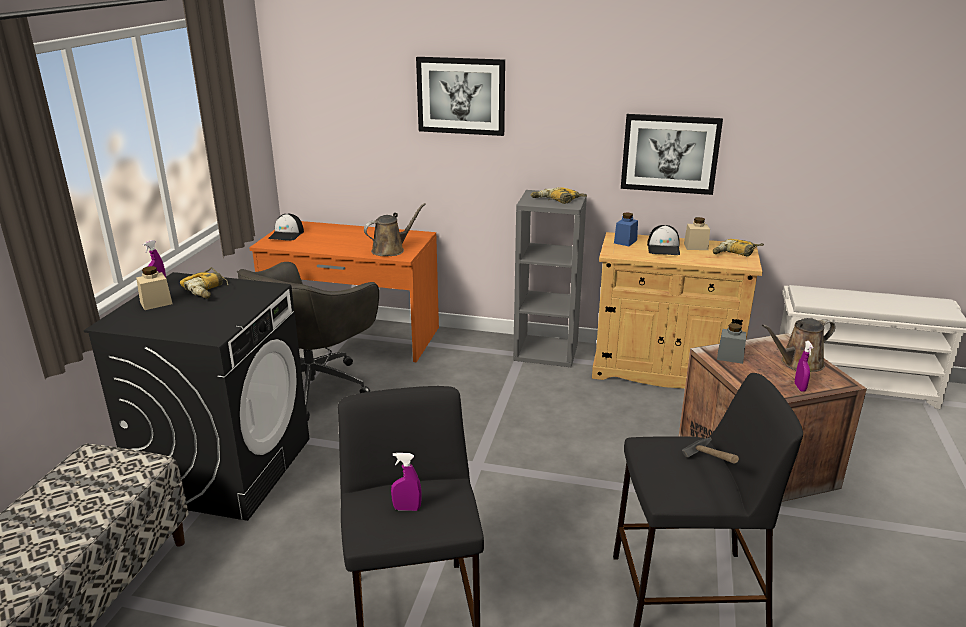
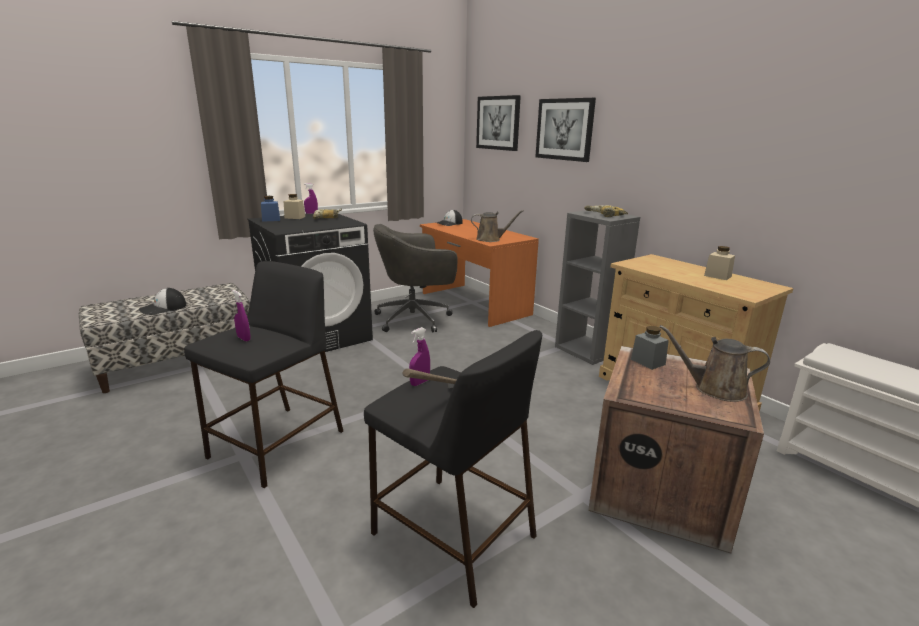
camera: 40 degrees right, 5 degrees down
blue jar [614,213,638,246] -> blue jar moved to [261,196,280,222]
picture [621,114,723,195] -> picture moved to [476,95,521,151]
cap [647,225,680,255] -> cap moved to [139,288,186,315]
power drill [713,239,764,256] -> none
purple spray bottle [795,341,813,392] -> purple spray bottle moved to [409,327,430,386]

